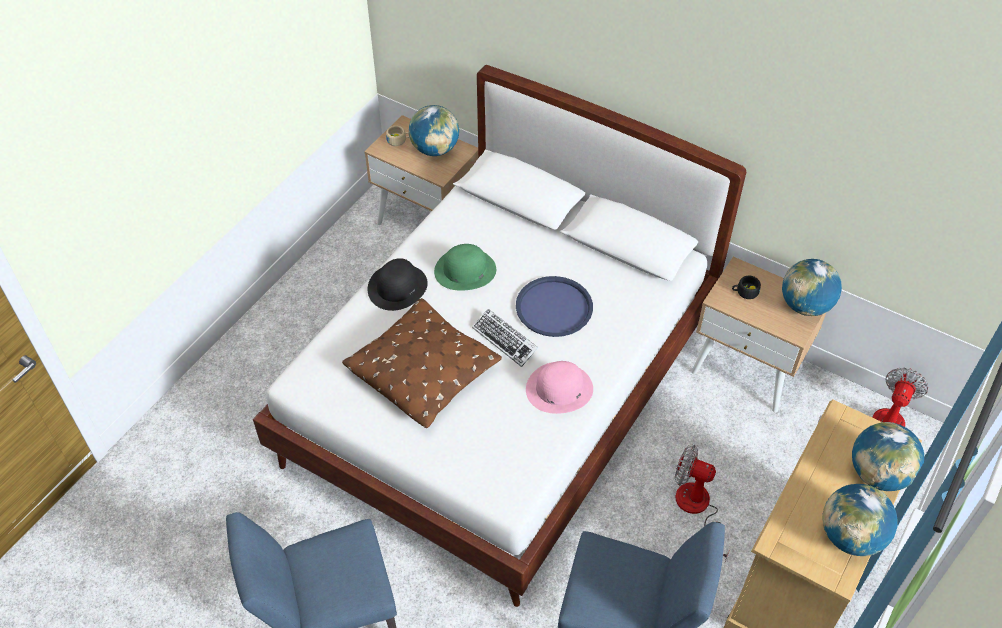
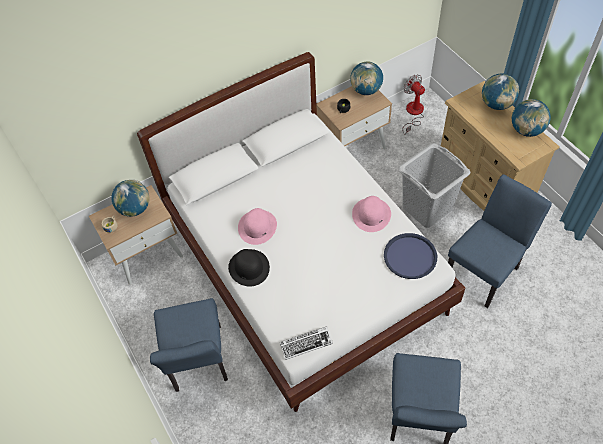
camera: 60 degrees left, 5 degrees up
brown pillow [342,298,502,428] -> none
green hat [434,244,496,291] -> pink hat [238,208,277,245]
keyboard [472,309,538,367] -> keyboard moved to [280,326,333,360]
blue tray [516,276,593,337] -> blue tray moved to [384,233,437,279]
fan [675,444,730,561] -> grey laundry basket [398,143,471,228]
none -> blue chair [150,298,228,392]

